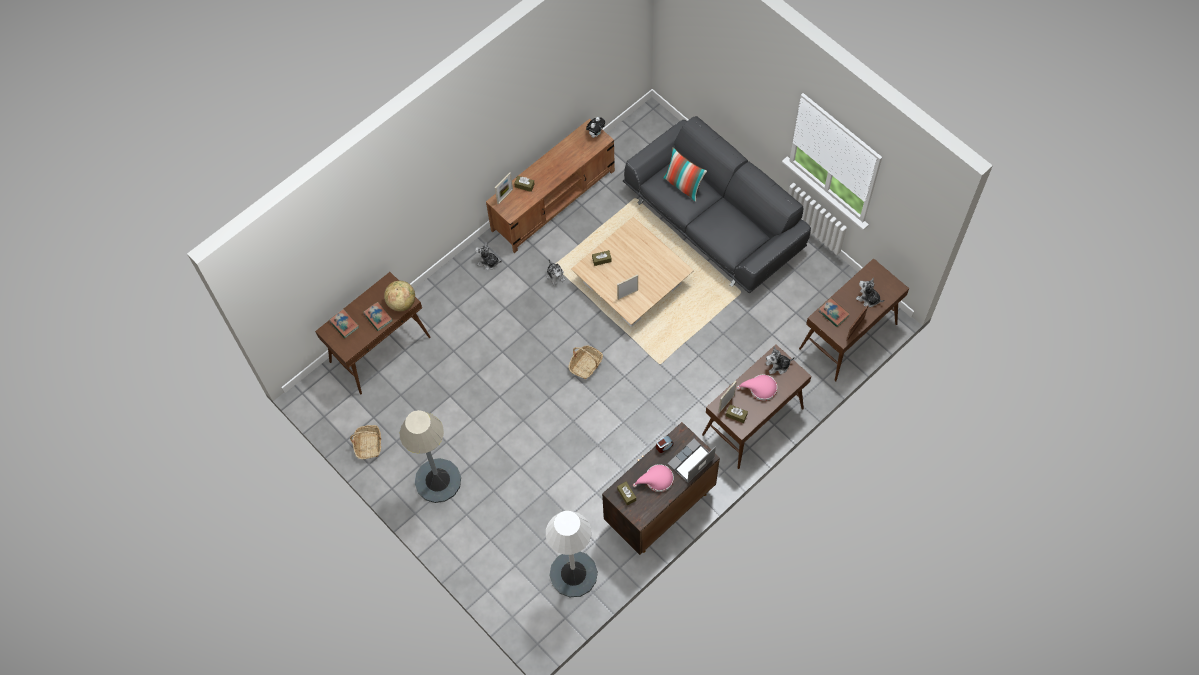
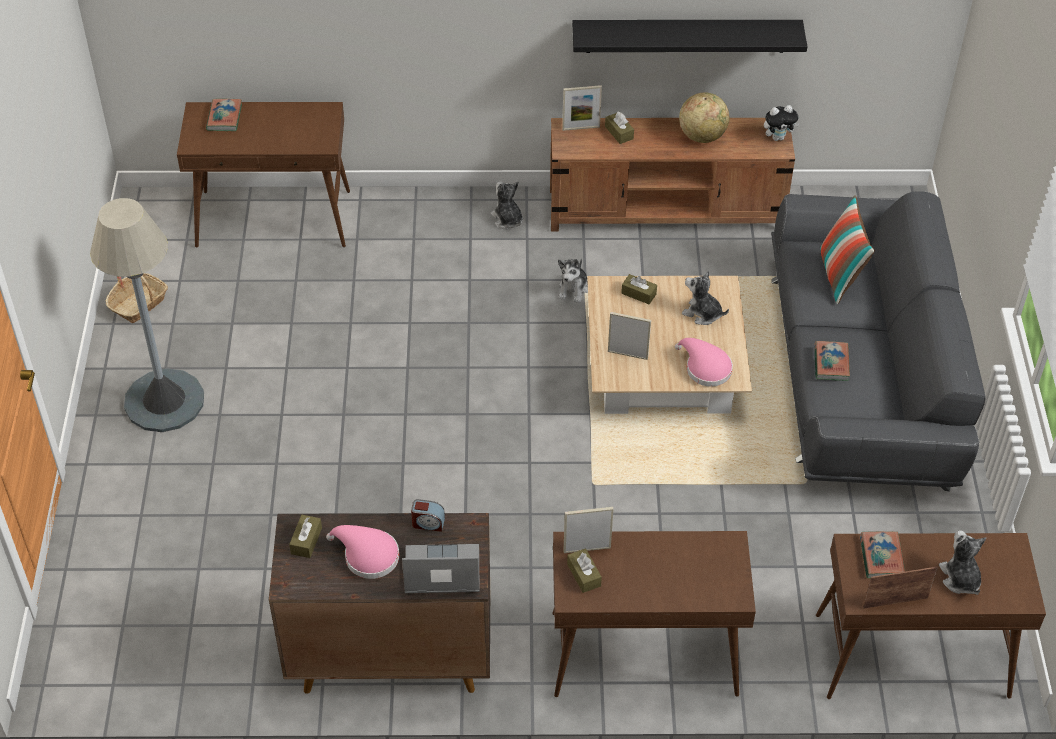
camera: 40 degrees right, 15 degrees down
book [363,302,393,331] -> book moved to [814,341,850,381]
globe [384,281,415,312] -> globe moved to [679,92,729,143]
white floor lamp [546,511,598,597] -> none
basket [568,345,603,379] -> none
pink hat [737,375,777,401] -> pink hat moved to [675,338,733,387]
plush toy [766,346,795,374] -> plush toy moved to [682,270,729,325]
none -> black shelf [572,20,807,53]

